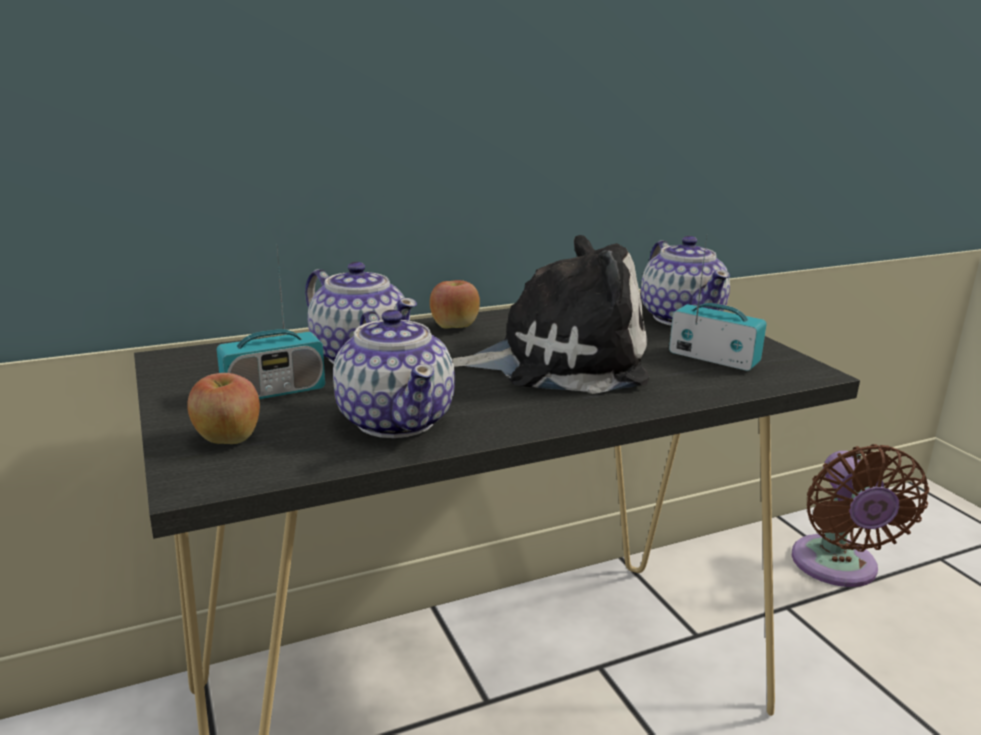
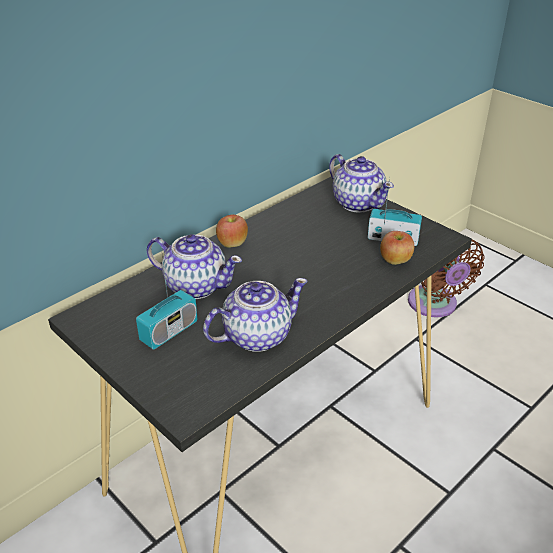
camera: 20 degrees left, 15 degrees up
apple [187,373,260,444] -> apple moved to [380,231,414,265]
teapot [333,310,455,438] -> teapot turned 75 degrees counterclockwise [203,278,308,352]
plush toy [452,235,649,394] -> none

